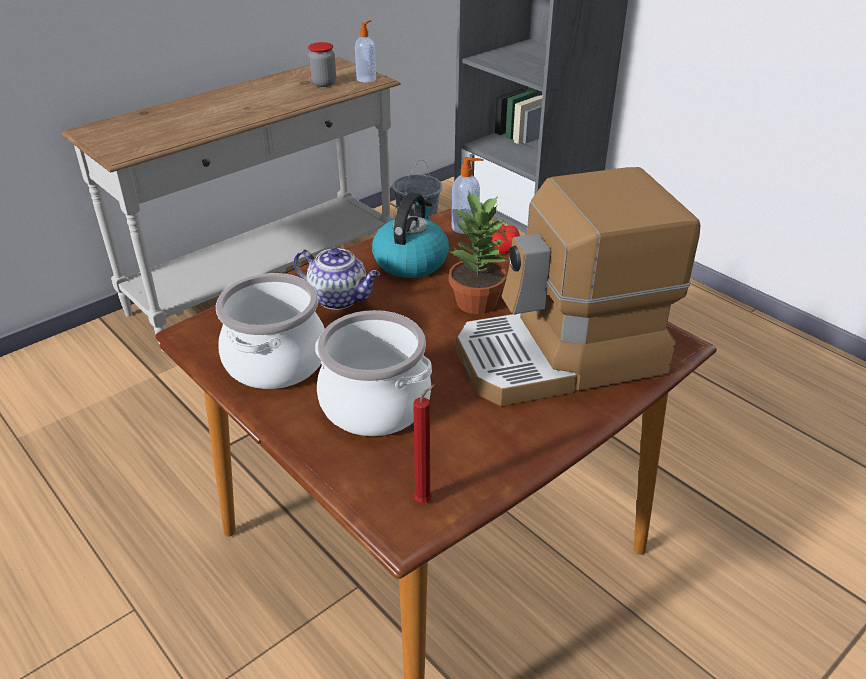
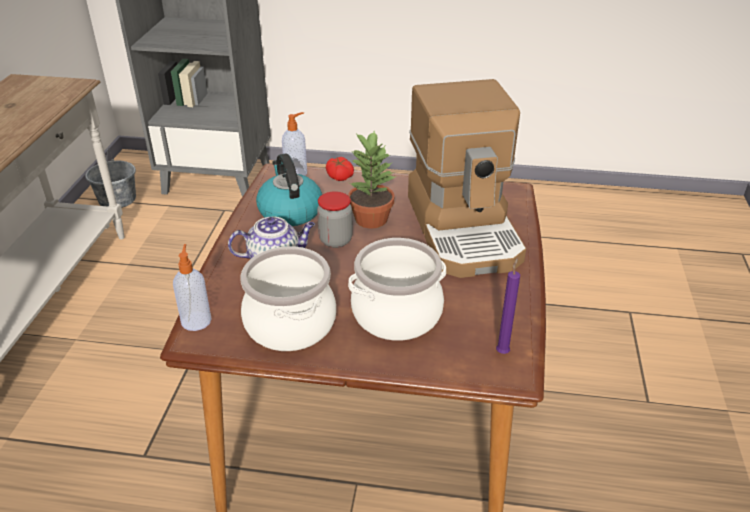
camera: 40 degrees left, 0 degrees up
jar [308,42,336,87] -> jar moved to [317,191,353,248]
soap dispenser [355,20,376,82] -> soap dispenser moved to [173,244,212,331]
red candle [413,384,436,503] -> purple candle [496,257,520,354]
coffee machine [456,167,700,406] -> coffee machine turned 45 degrees counterclockwise [408,79,526,278]

